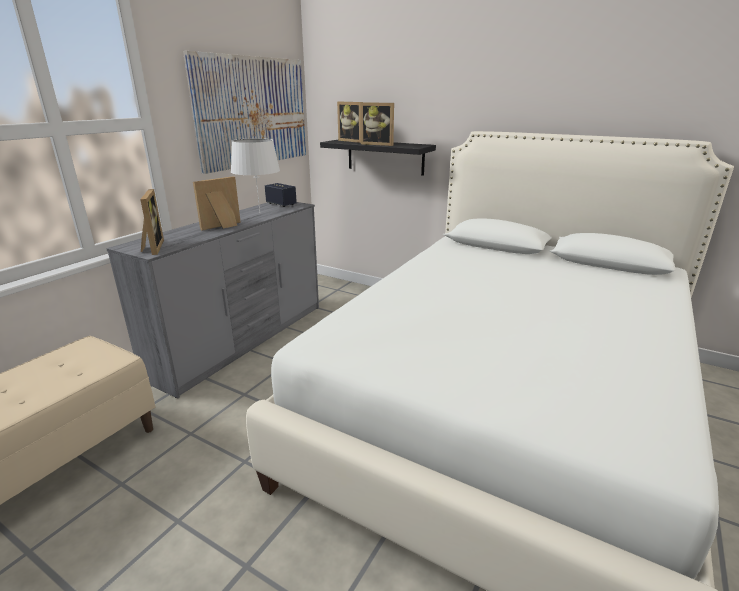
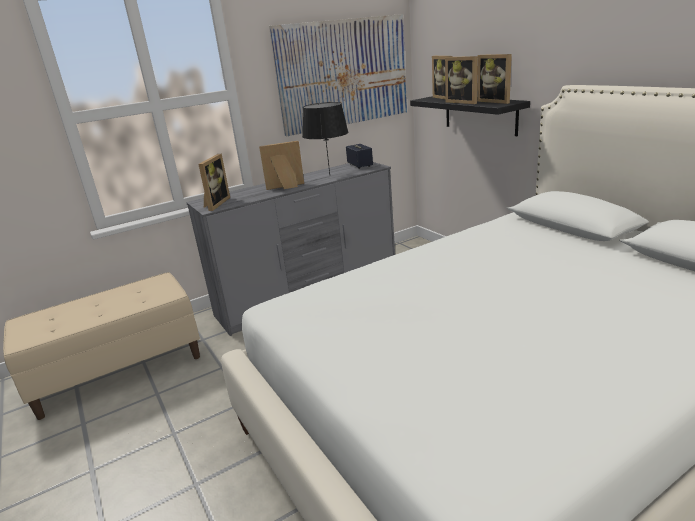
camera: 30 degrees right, 0 degrees up
white table lamp [231,138,280,212] -> black table lamp [302,102,349,175]
none -> picture frame [477,54,512,104]

